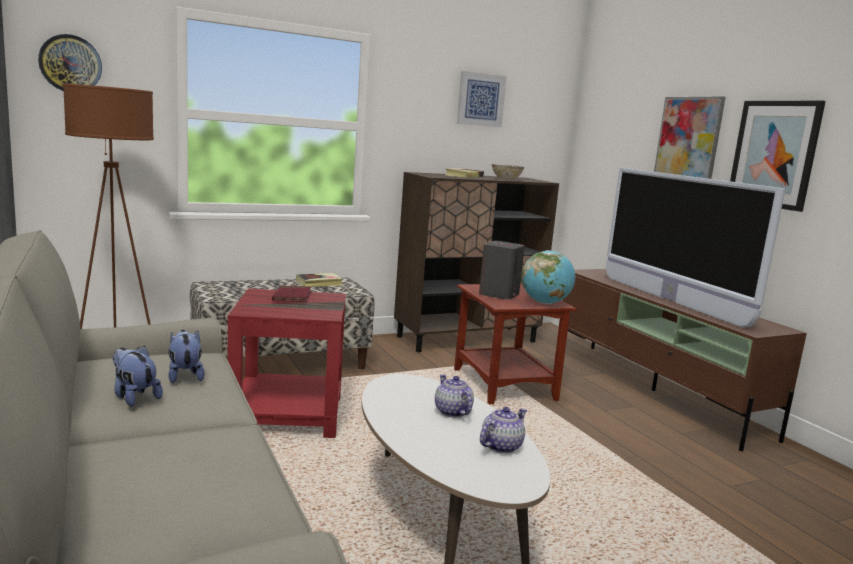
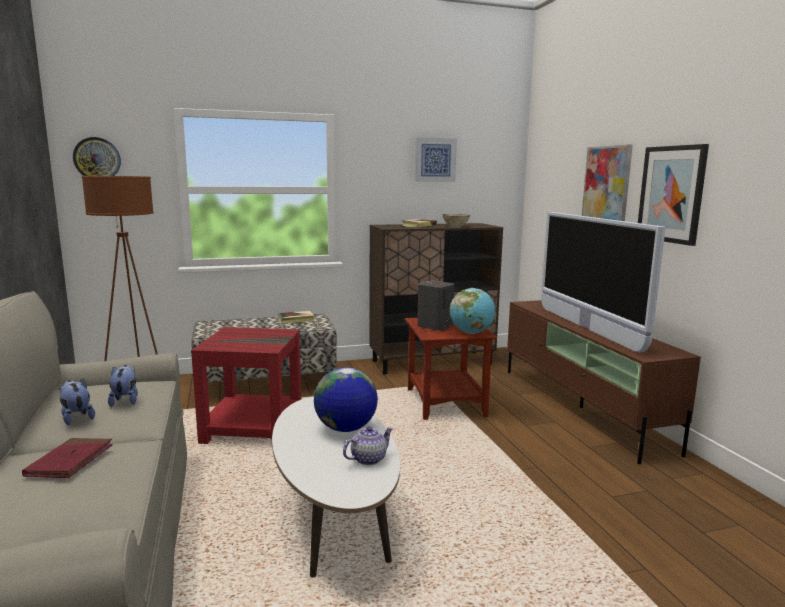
camera: 10 degrees right, 0 degrees up
red book [272,285,311,302] -> red book moved to [22,438,113,478]
teapot [435,374,474,417] -> globe [314,367,378,432]

